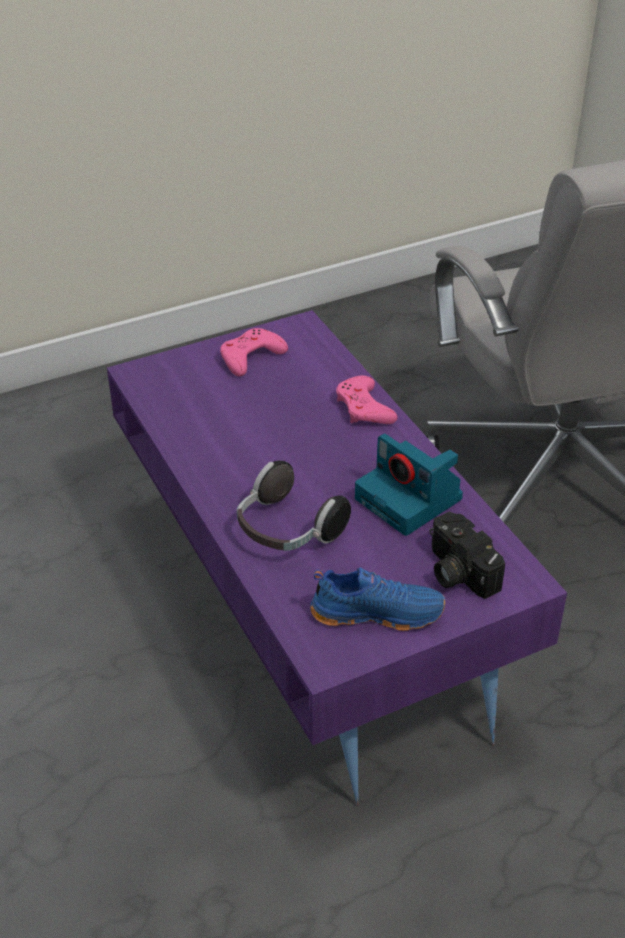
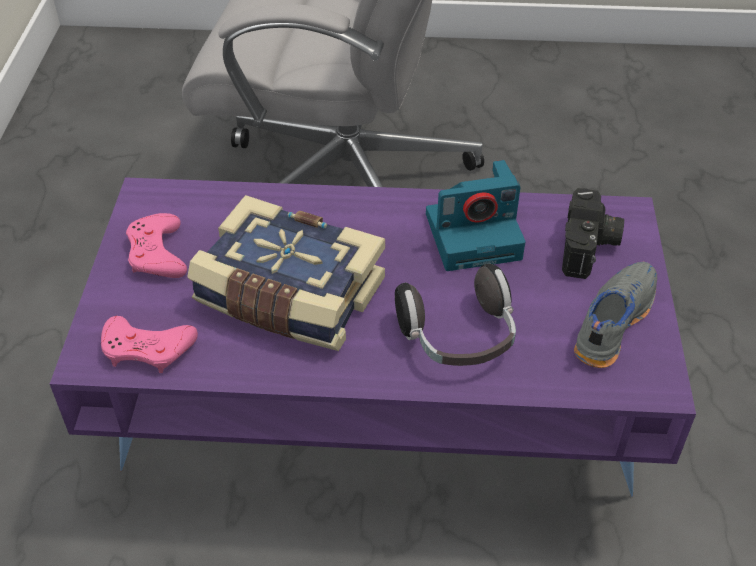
camera: 60 degrees left, 5 degrees up
blue shoe [310,568,446,631] -> grey shoe [574,262,657,368]
pink game controller [336,376,397,424] -> pink game controller moved to [101,316,198,373]
camera [430,512,505,599] -> camera turned 75 degrees counterclockwise [562,188,624,279]
none -> book [188,195,385,351]

